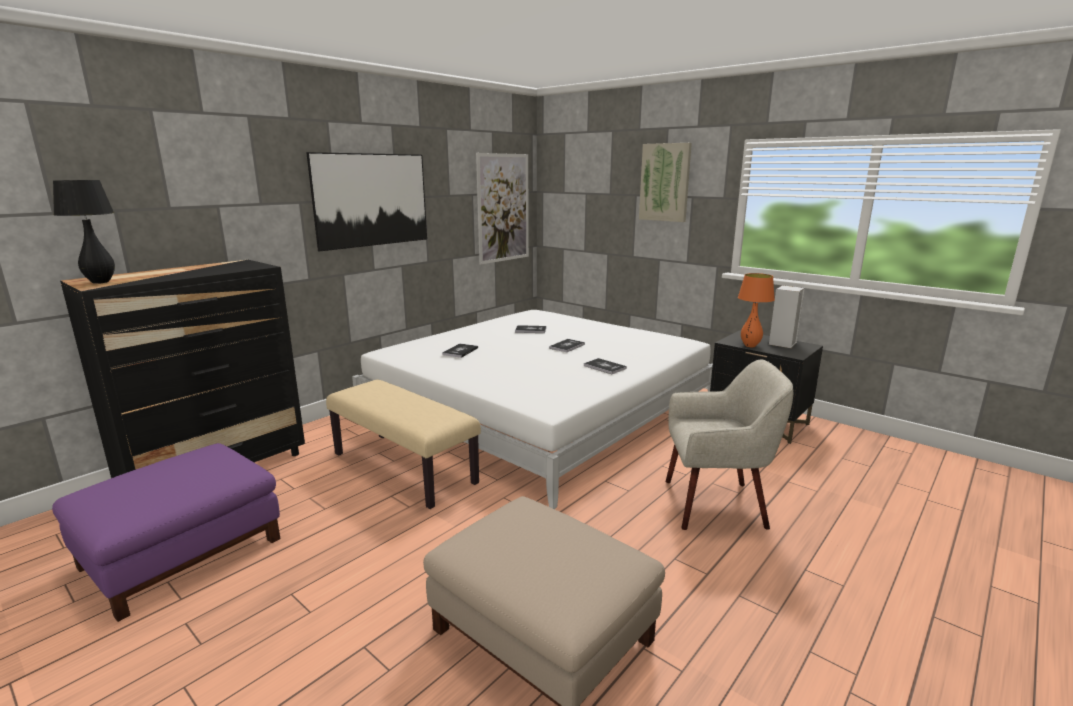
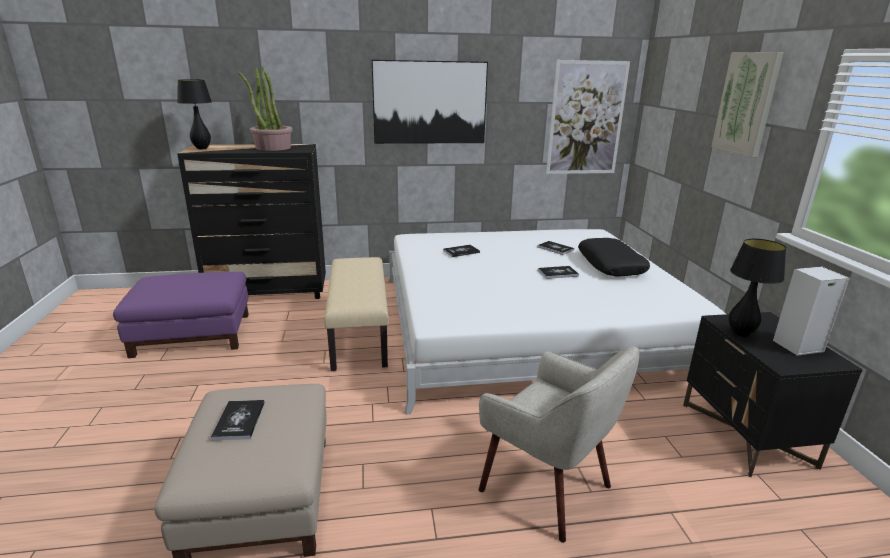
camera: 40 degrees right, 5 degrees up
book [584,358,627,374] -> book moved to [211,400,265,441]
orange table lamp [738,273,775,347] -> black table lamp [729,239,786,337]
none -> potted plant [238,67,293,151]
none -> black pillow [578,238,650,277]

